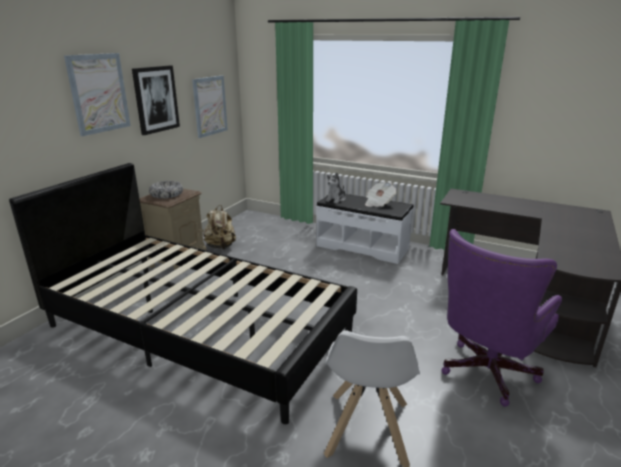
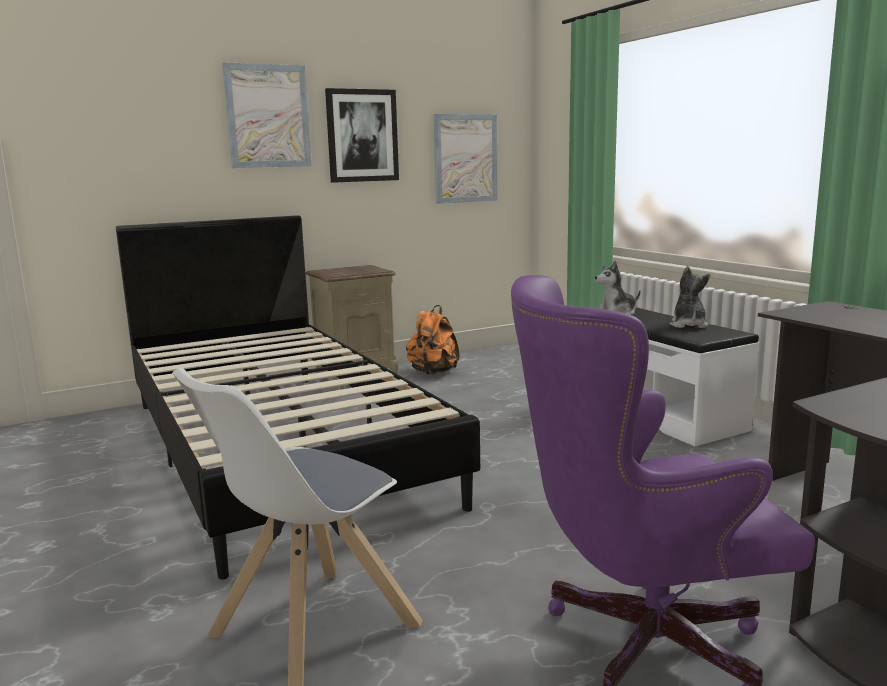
camera: 35 degrees right, 10 degrees down
bowl [149,181,183,199] -> none
beige backpack [204,205,236,250] -> orange backpack [406,305,460,375]
newspaper [365,182,397,207] -> plush toy [670,266,710,328]

